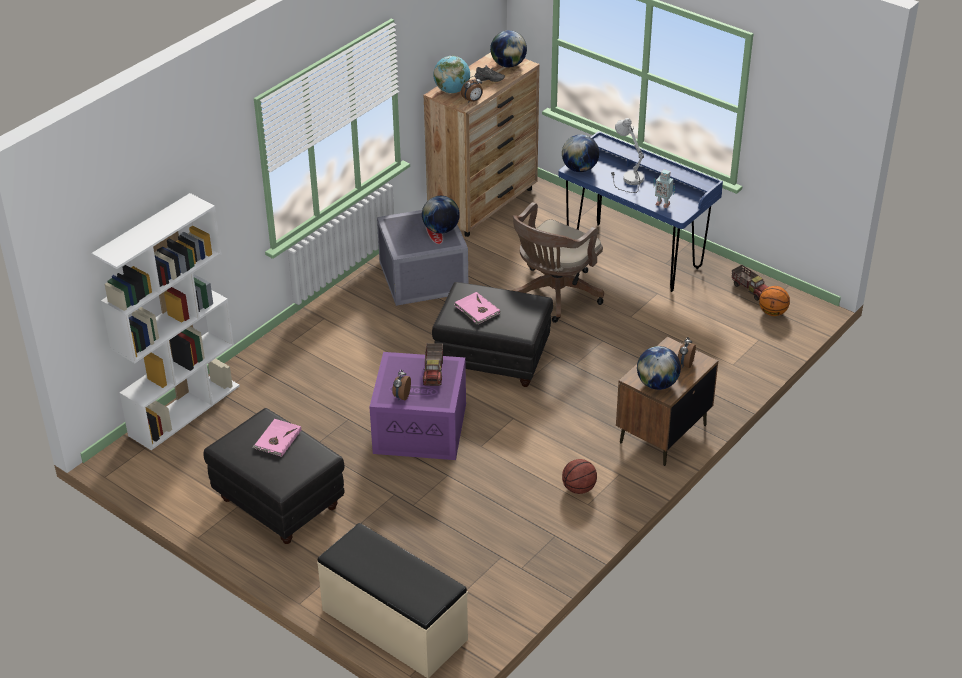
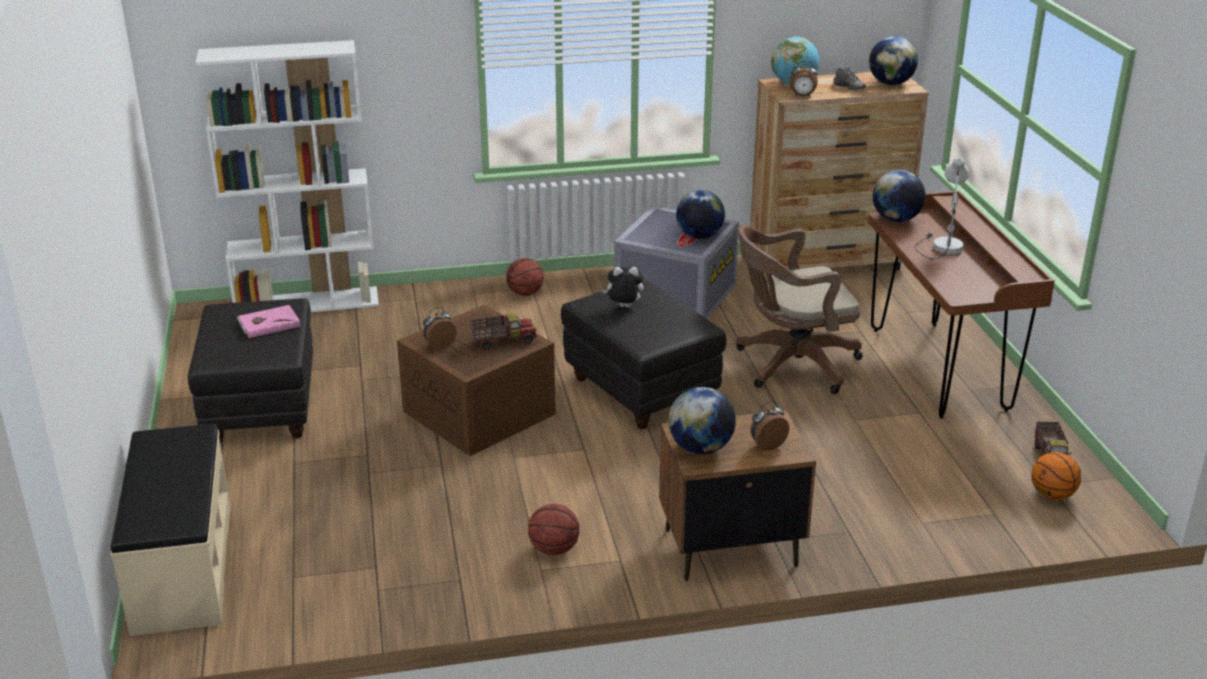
camera: 40 degrees right, 10 degrees down
purple storage box [370,352,466,460] -> brown storage box [397,305,556,456]
toy truck [423,343,443,386] -> toy truck turned 150 degrees counterclockwise [469,313,537,350]
pink book [455,292,500,325] -> plush toy [602,267,644,308]
blue desk [558,131,723,292] -> brown desk [868,191,1055,419]
toy robot [653,169,675,208] -> none
none -> basketball [506,258,544,296]

